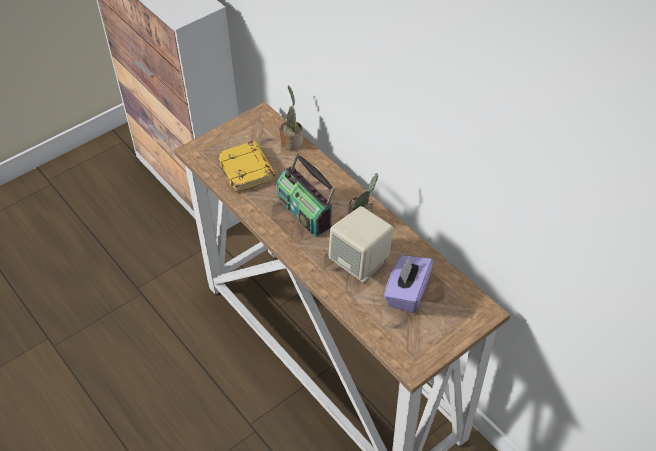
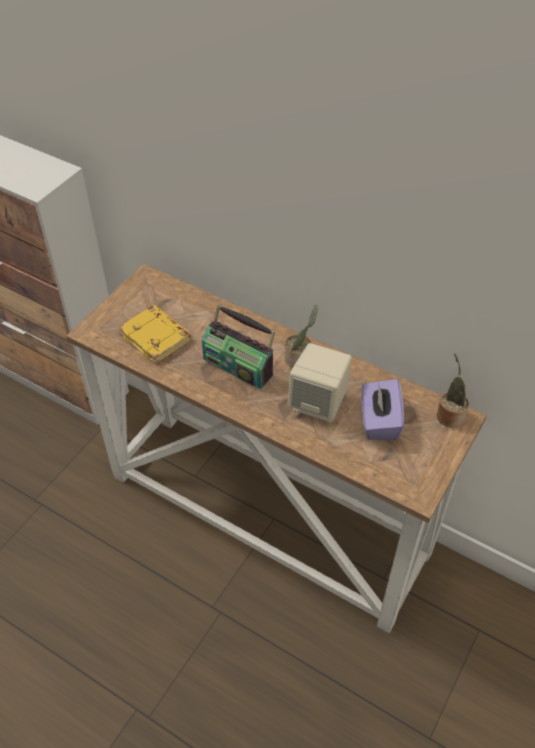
camera: 20 degrees left, 0 degrees up
potted plant [279,86,303,150] -> potted plant moved to [437,354,469,428]

